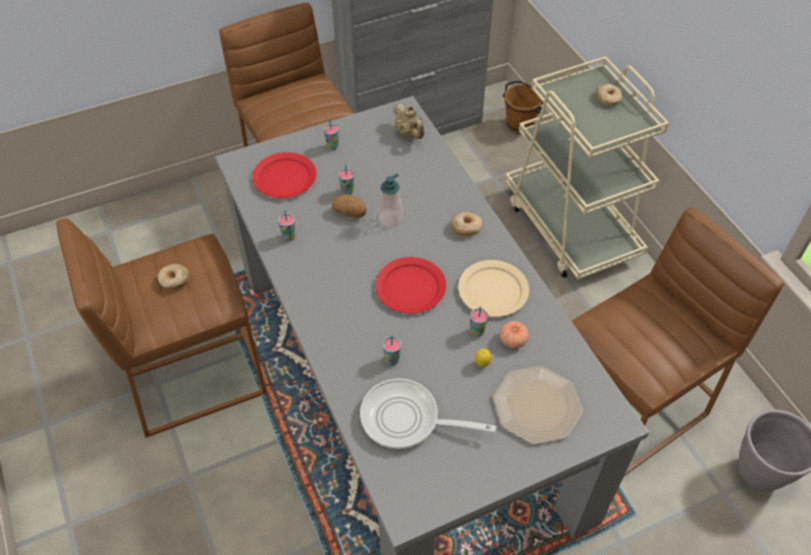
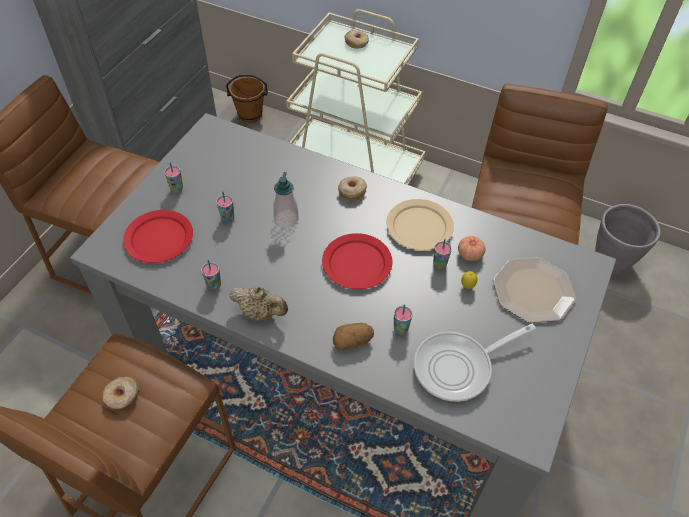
camera: 40 degrees left, 0 degrees up
potato [332,194,367,218] -> potato moved to [333,323,374,350]
beige teapot [393,103,424,139] -> beige teapot moved to [229,285,288,321]

